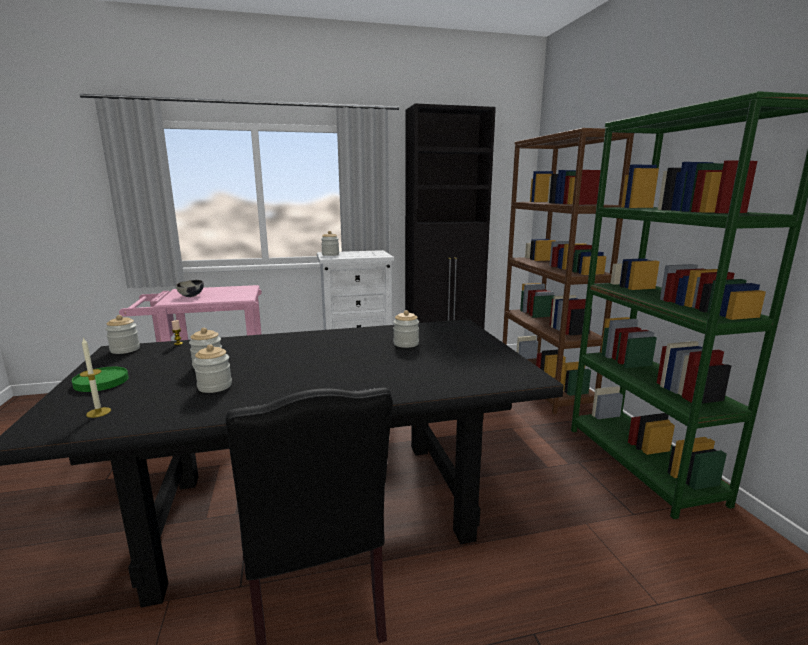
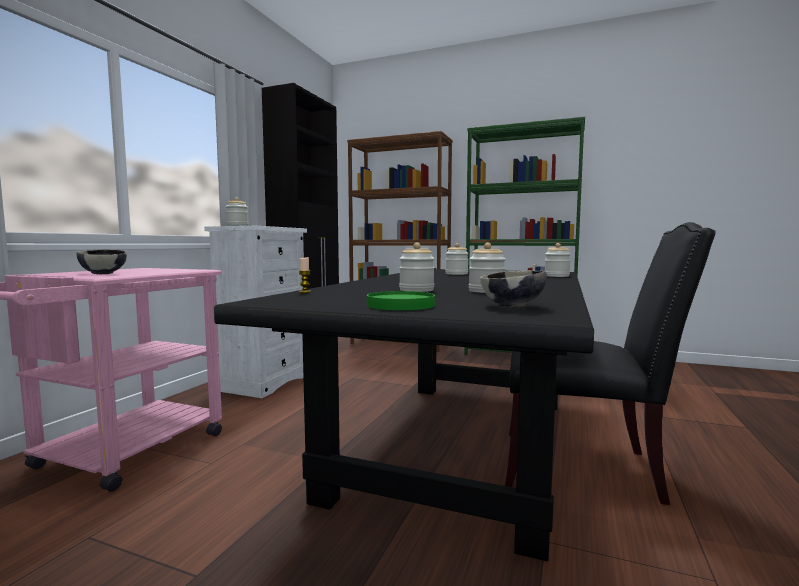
camera: 55 degrees left, 10 degrees down
candle [80,337,111,418] -> bowl [480,270,547,307]
jar [105,315,140,354] -> jar moved to [545,243,571,277]

